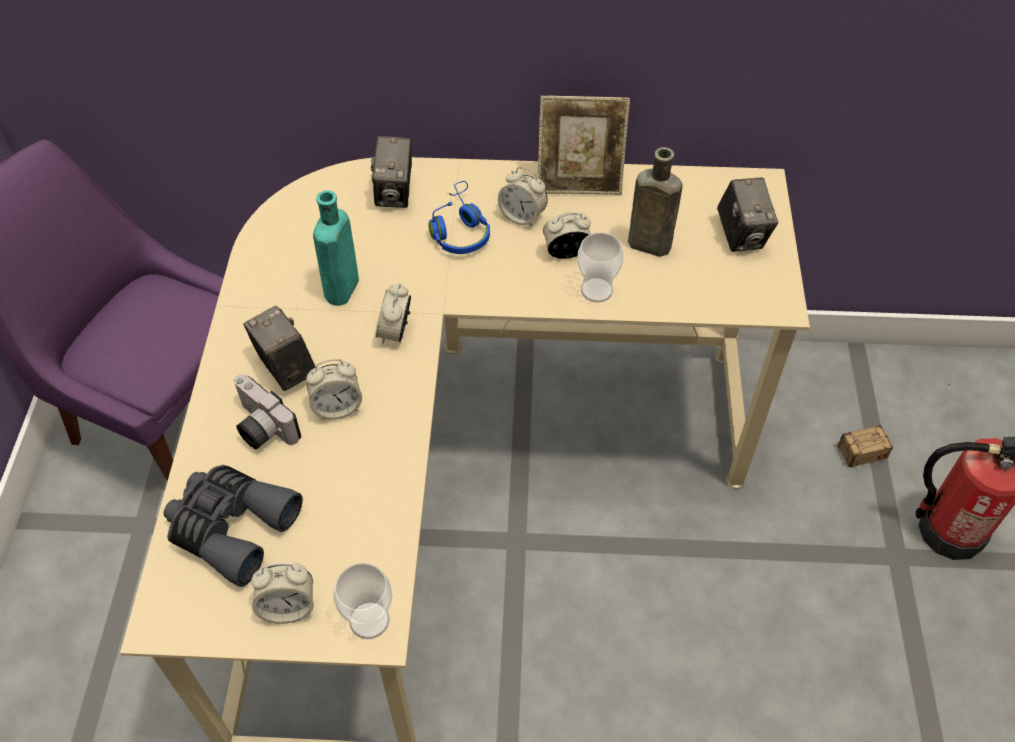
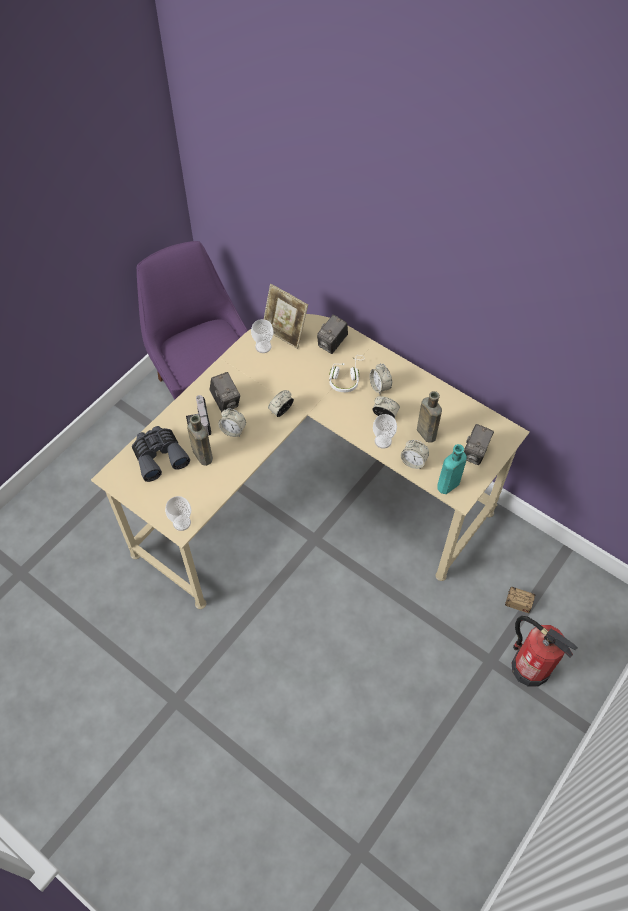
camera: 35 degrees right, 5 degrees up
camera [243,306,316,391] -> camera turned 150 degrees clockwise [210,372,240,413]
alarm clock [251,563,314,624] -> alarm clock moved to [401,440,429,469]
turquoise bottle [313,190,359,306] -> turquoise bottle moved to [438,444,467,494]
blue headphones [428,181,490,254] -> white headphones [329,355,365,392]
picture frame [538,96,630,195] -> picture frame moved to [264,284,308,349]
none -> brown bottle [187,415,213,466]
none -> cup [251,319,273,353]

